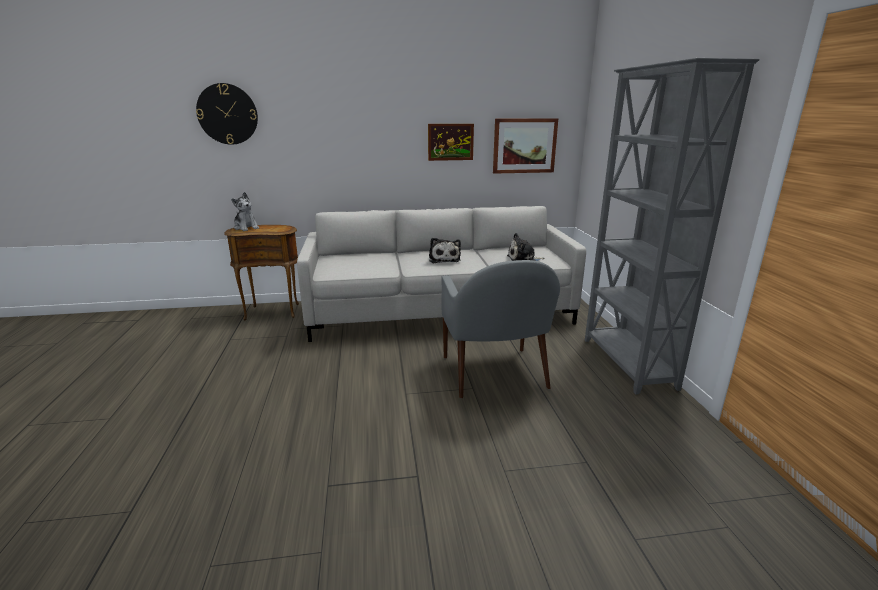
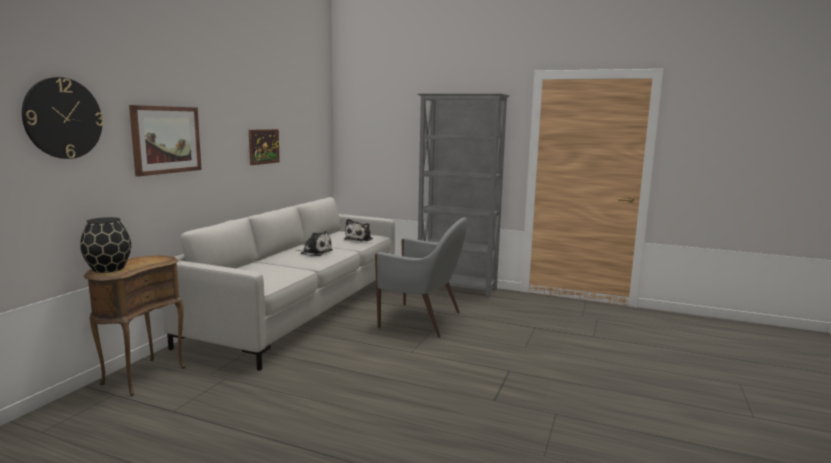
camera: 60 degrees left, 10 degrees down
plush toy [231,192,259,231] -> black vase [80,217,131,273]
picture [493,118,558,174] -> picture moved to [129,105,202,176]

